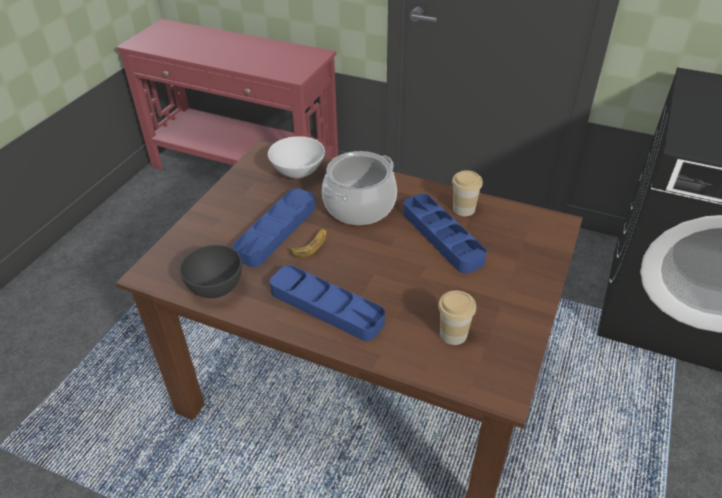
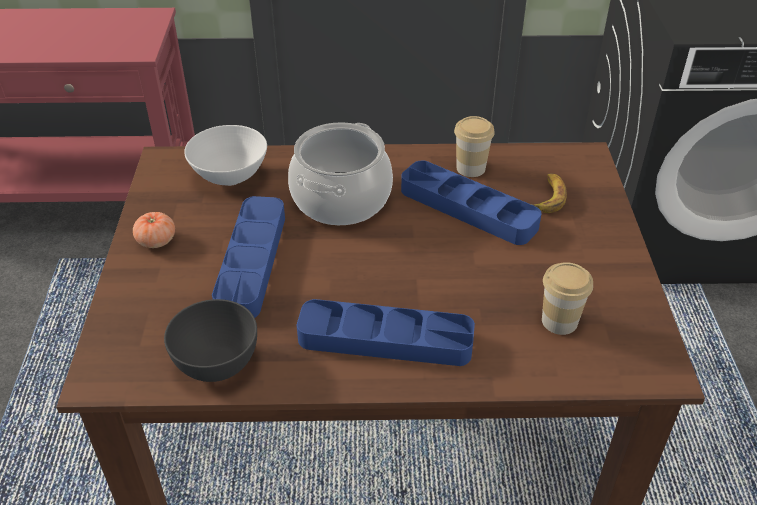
camera: 25 degrees left, 0 degrees up
banana [288,229,327,258] -> banana moved to [531,174,567,213]
none -> tomato [133,212,175,248]

